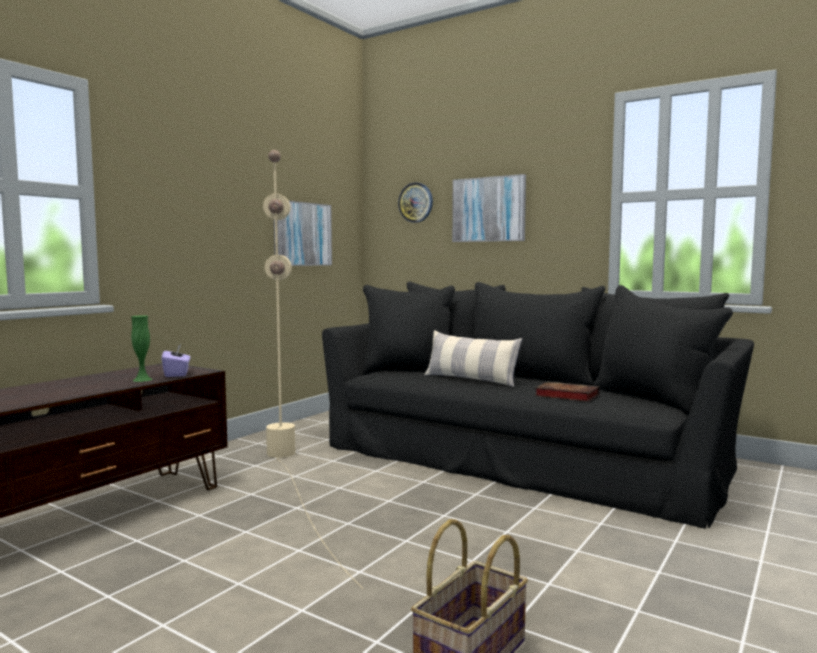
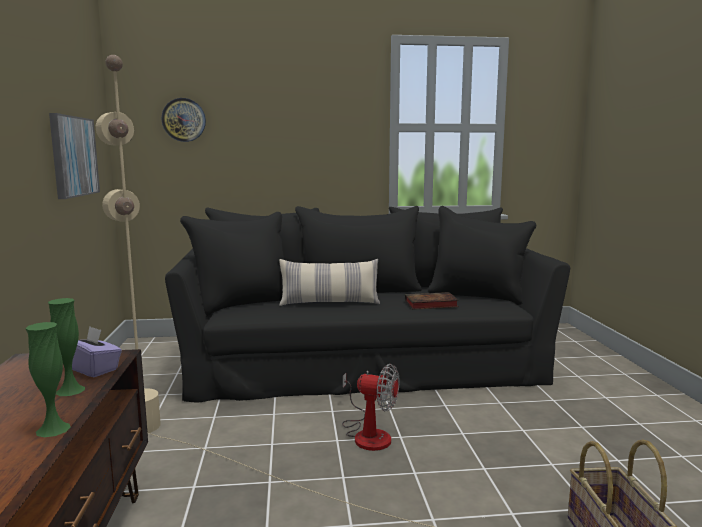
camera: 40 degrees left, 5 degrees up
picture [452,174,526,242] -> none
none -> green vase [25,322,71,437]
none -> fan [342,364,400,451]

